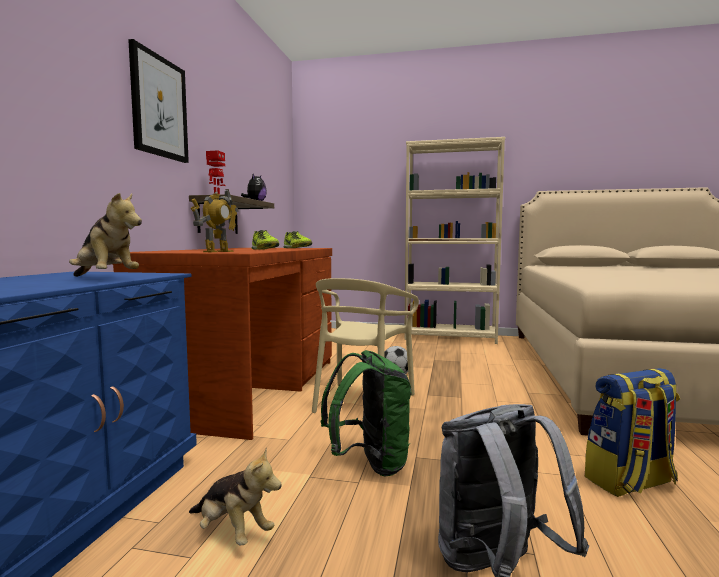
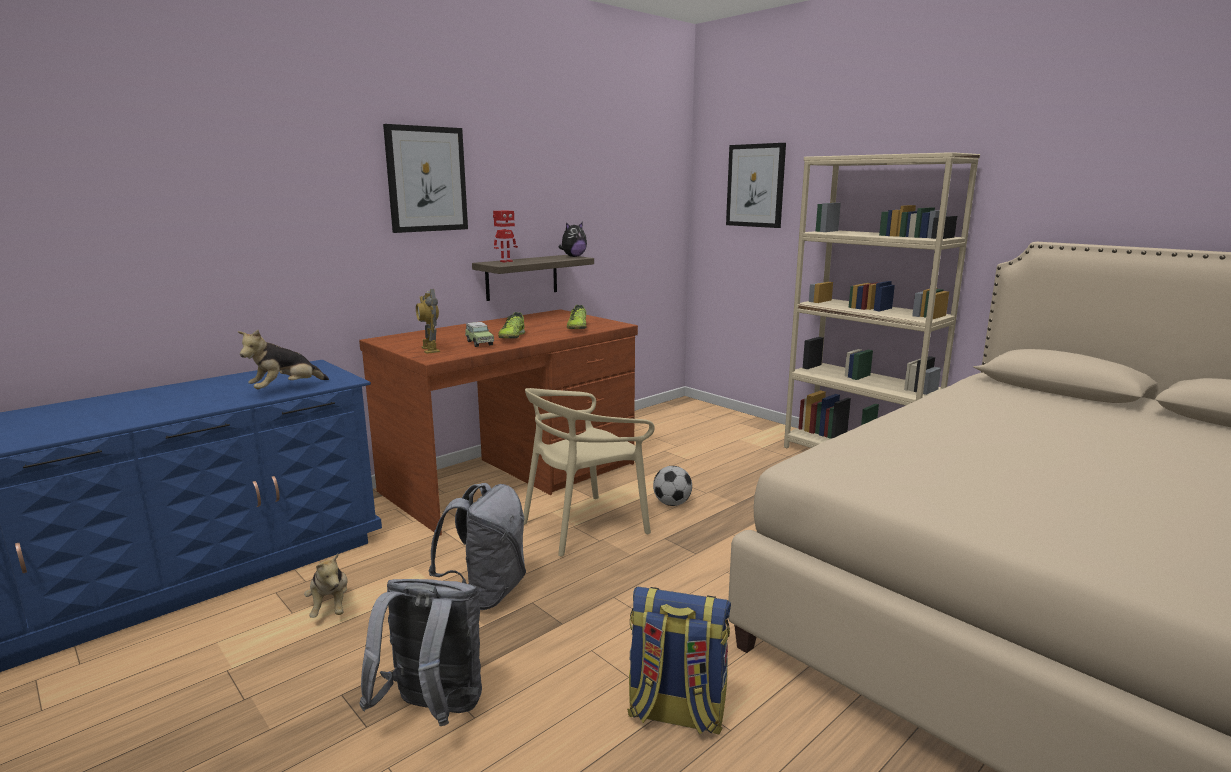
camera: 35 degrees right, 10 degrees up
plush toy [69,193,142,277] -> plush toy turned 60 degrees clockwise [238,330,329,389]
toy robot [191,189,239,252] -> toy robot turned 90 degrees clockwise [416,289,440,354]
green backpack [320,350,412,476] -> grey backpack [428,483,526,610]
none -> toy car [465,322,494,347]
none -> picture [726,143,786,228]

